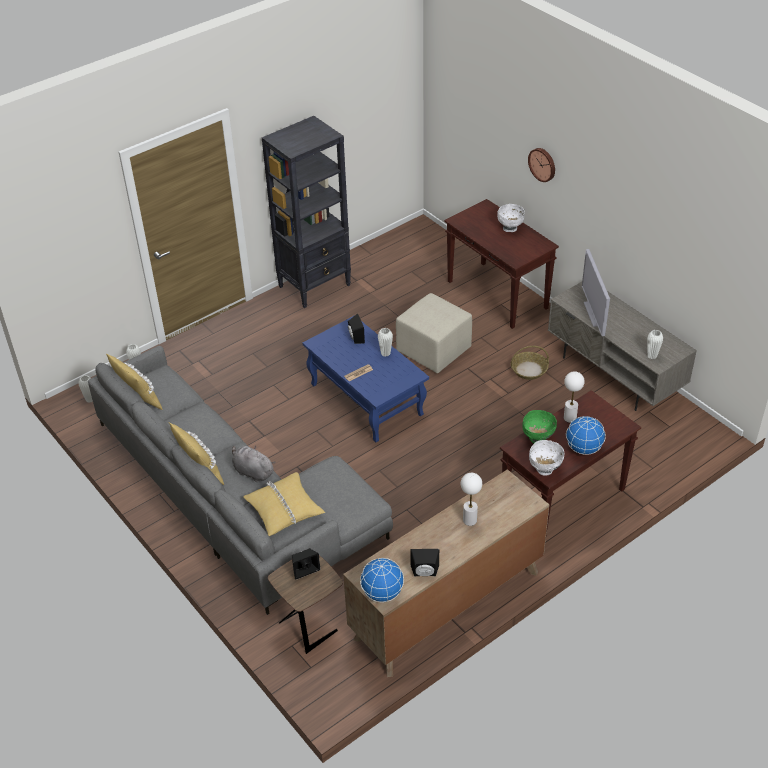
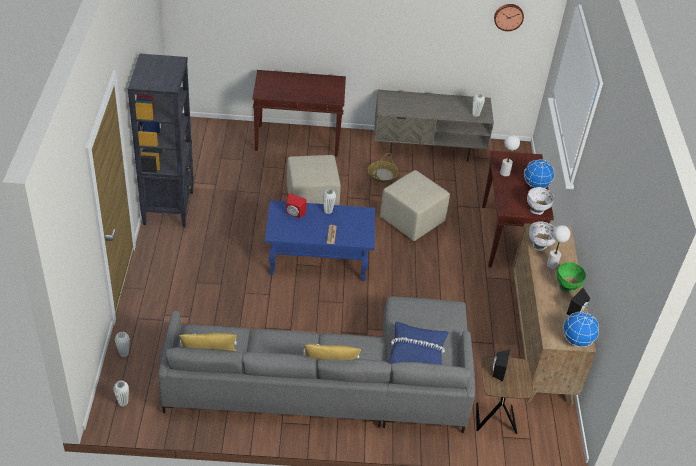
camera: 55 degrees left, 0 degrees up
grey plush toy [232,446,275,482] -> none
yellow pillow [243,472,325,536] -> blue pillow [388,322,449,364]
black speaker [348,314,365,344] -> red speaker [286,193,307,218]
white bowl [497,204,525,232] -> white bowl moved to [529,221,556,251]
green bowl [522,410,557,444] -> green bowl moved to [556,262,586,293]
wall clock [528,148,555,182] -> wall clock moved to [494,4,524,31]
television [582,249,610,336] -> none
none -> beige ottoman [380,170,450,241]

